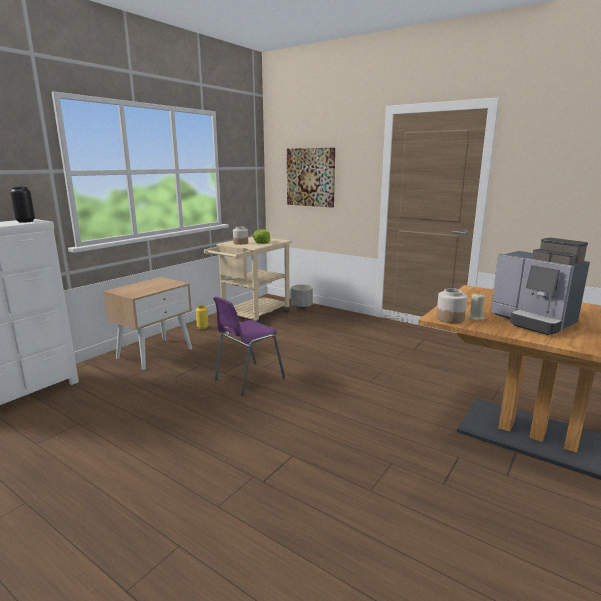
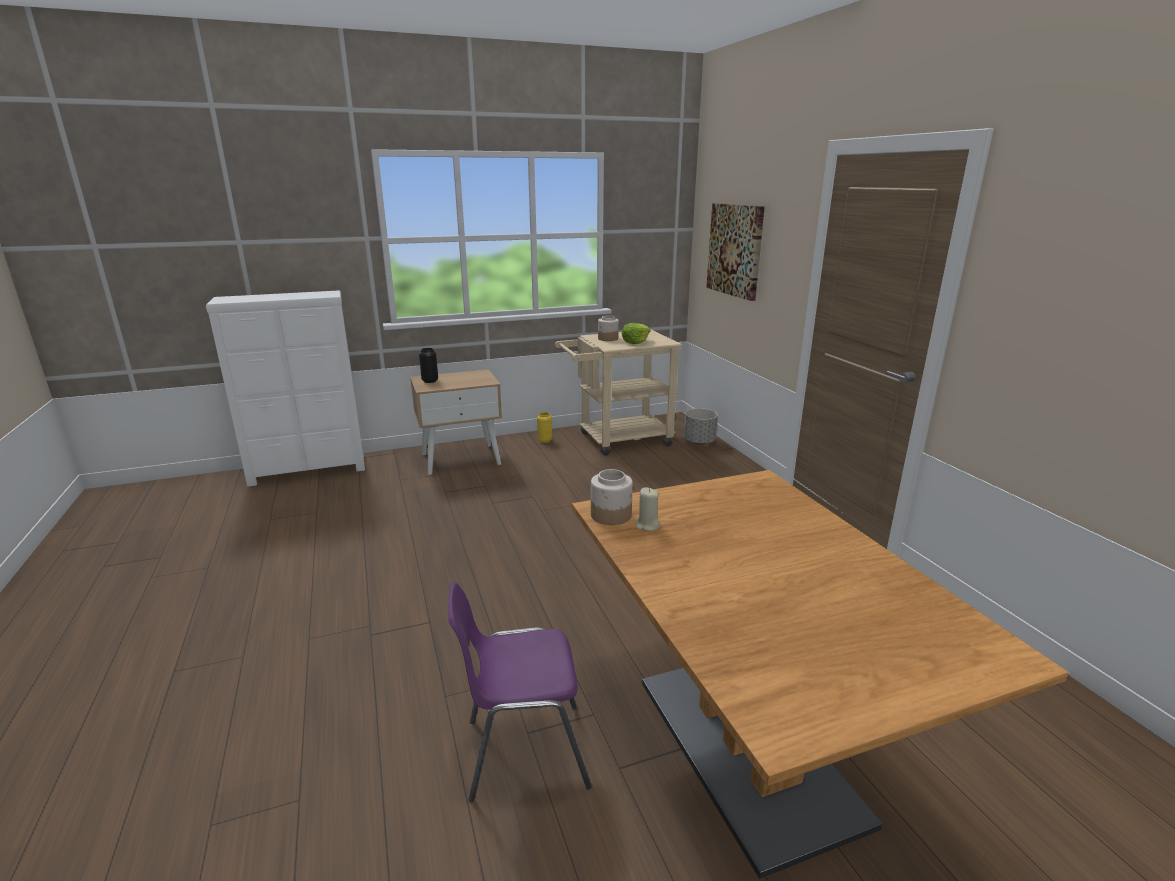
camera: 35 degrees right, 5 degrees up
black vase [10,187,35,223] -> black vase moved to [419,348,438,383]
purple chair [213,297,285,396] -> purple chair moved to [448,582,592,803]
coffee machine [490,238,590,335] -> none

